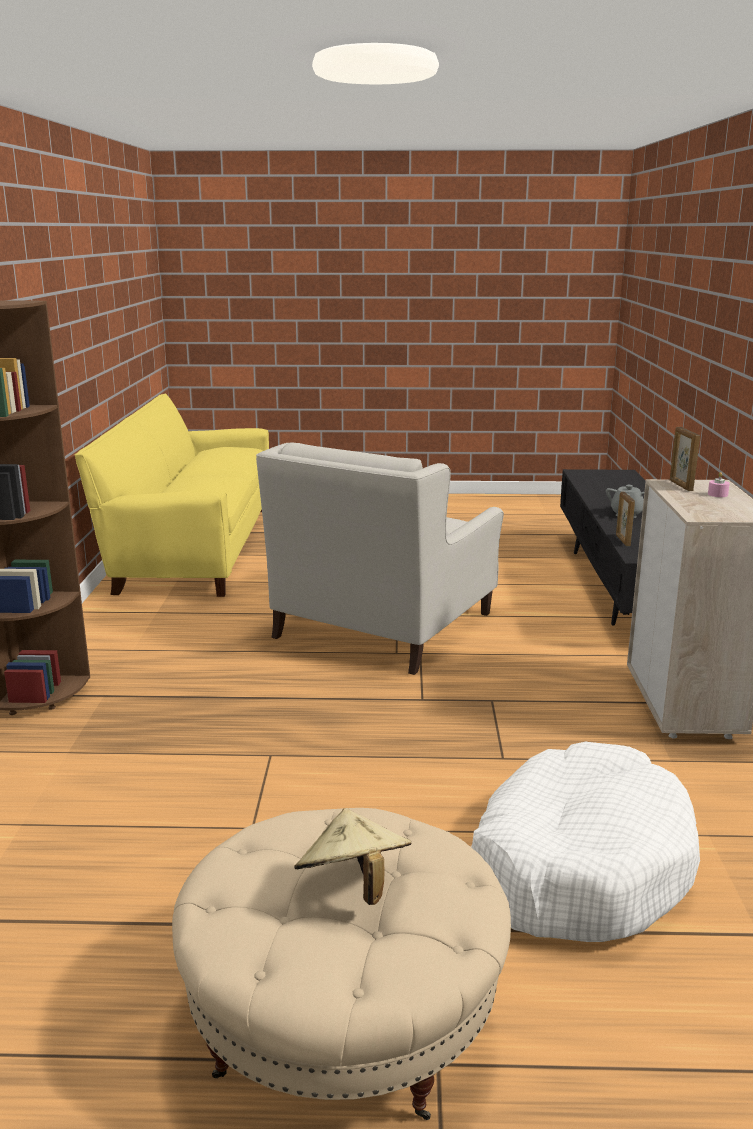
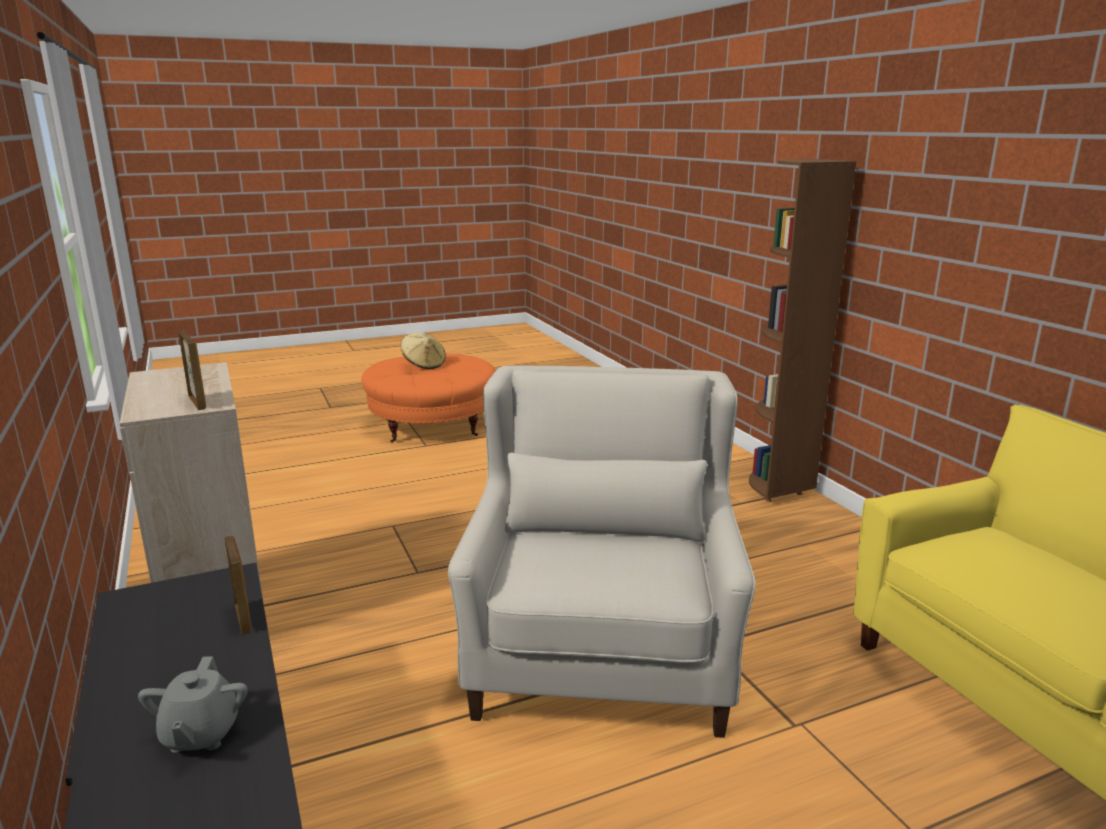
camera: 155 degrees right, 0 degrees up
beige ottoman [172,808,511,1120] -> orange ottoman [362,354,495,443]
white dog bed [471,742,700,942] -> none
pink candle [708,472,730,497] -> none

